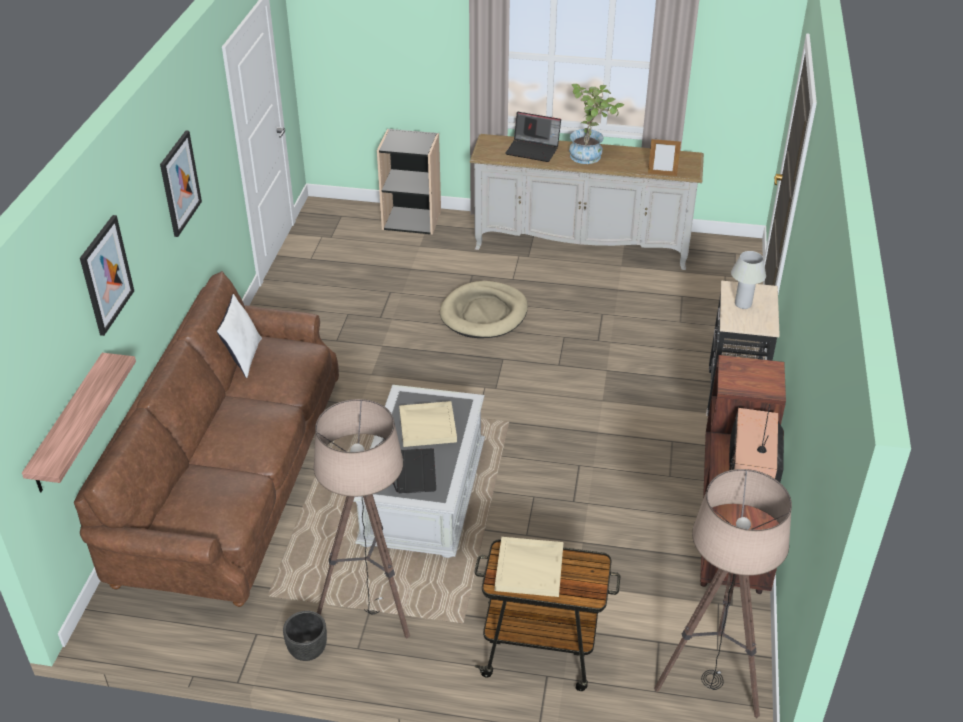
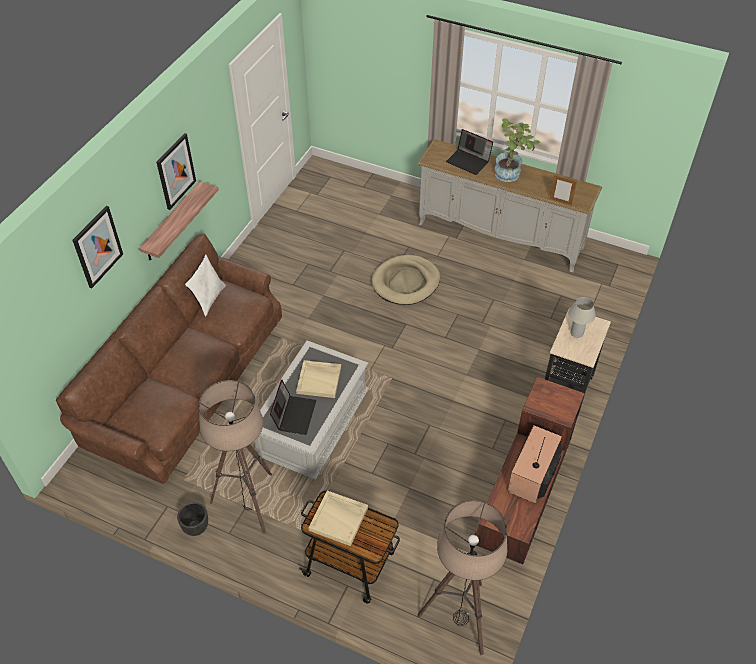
camera: 15 degrees right, 10 degrees up
shelf [22,353,136,492] -> shelf moved to [139,181,219,260]
black bookcase [377,129,441,235] -> none

